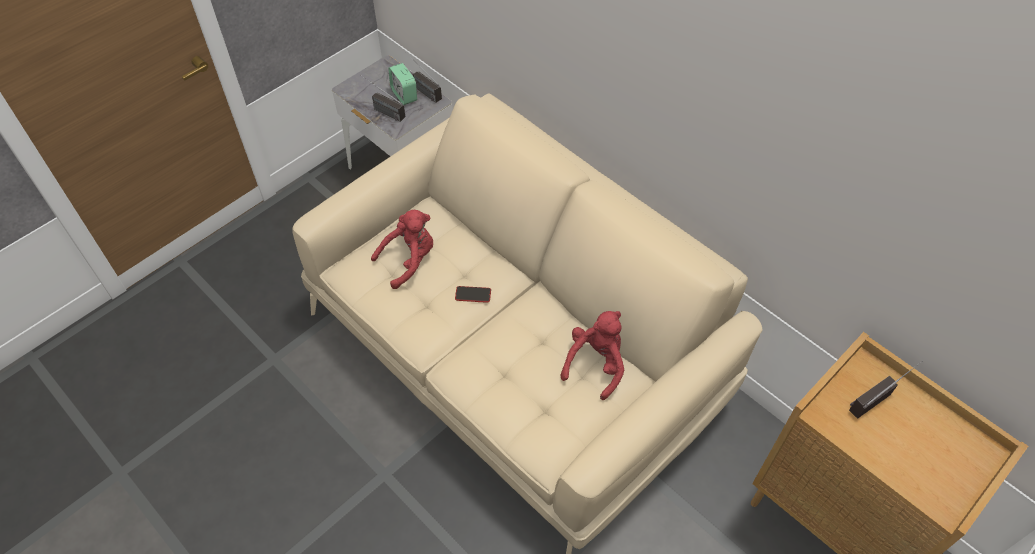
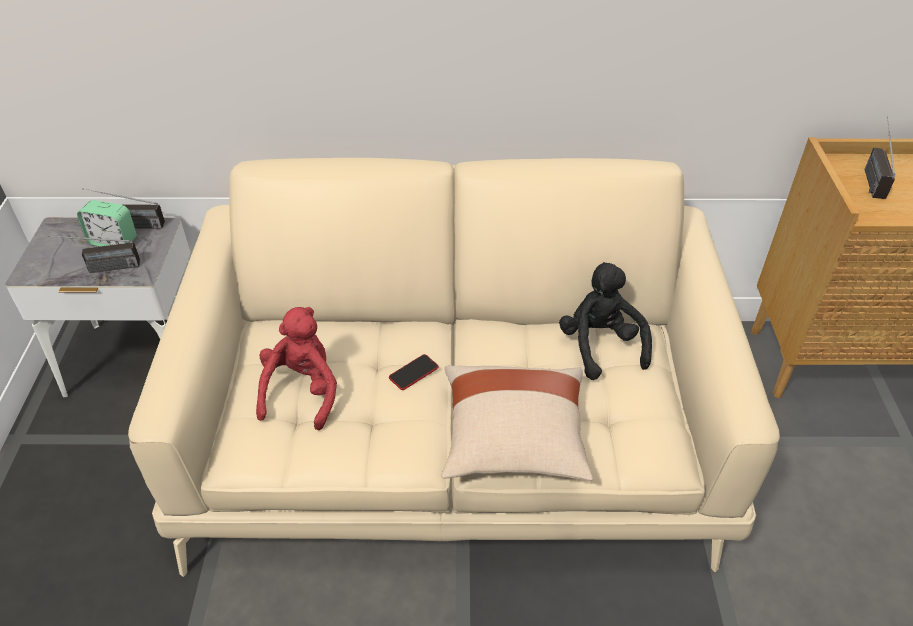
camera: 45 degrees left, 10 degrees down
red plush toy [561,311,625,400] -> black plush toy [559,262,652,380]
none -> beige pillow [442,366,593,481]

